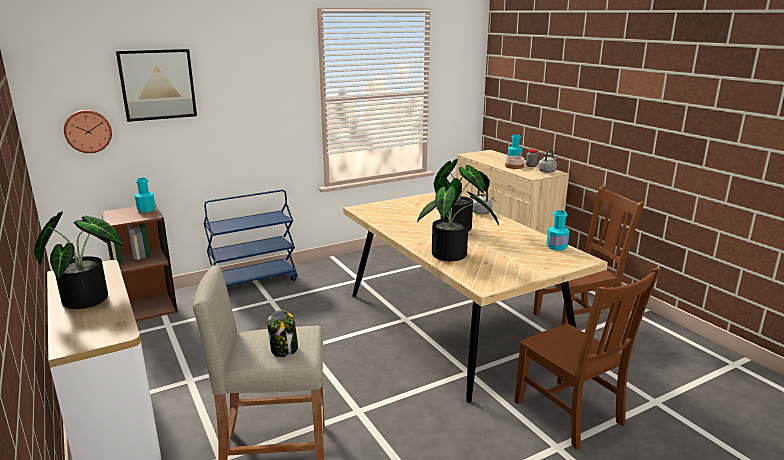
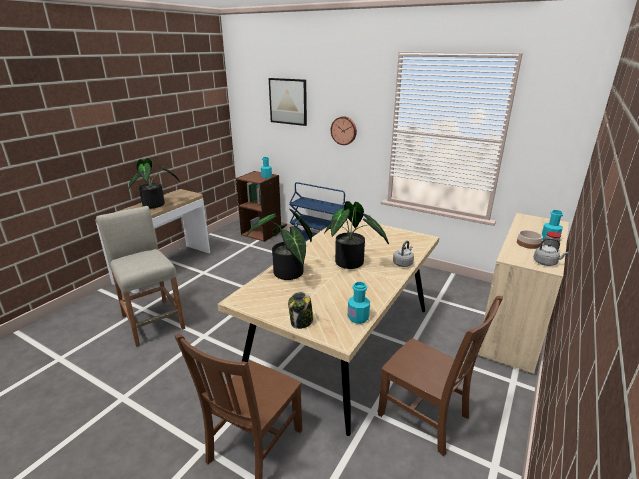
camera: 60 degrees right, 5 degrees up
wall clock [64,110,112,153] -> wall clock moved to [331,117,357,145]
jar [267,310,298,357] -> jar moved to [288,292,313,329]

